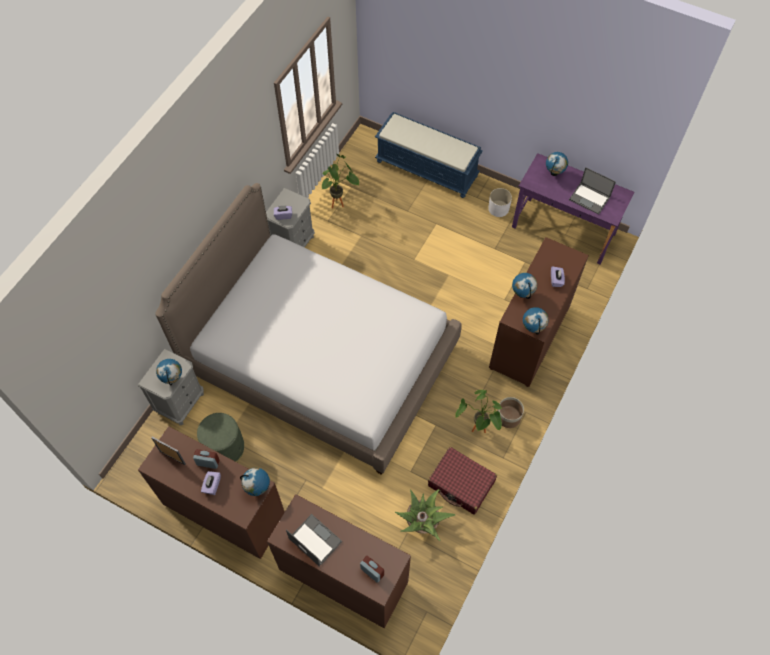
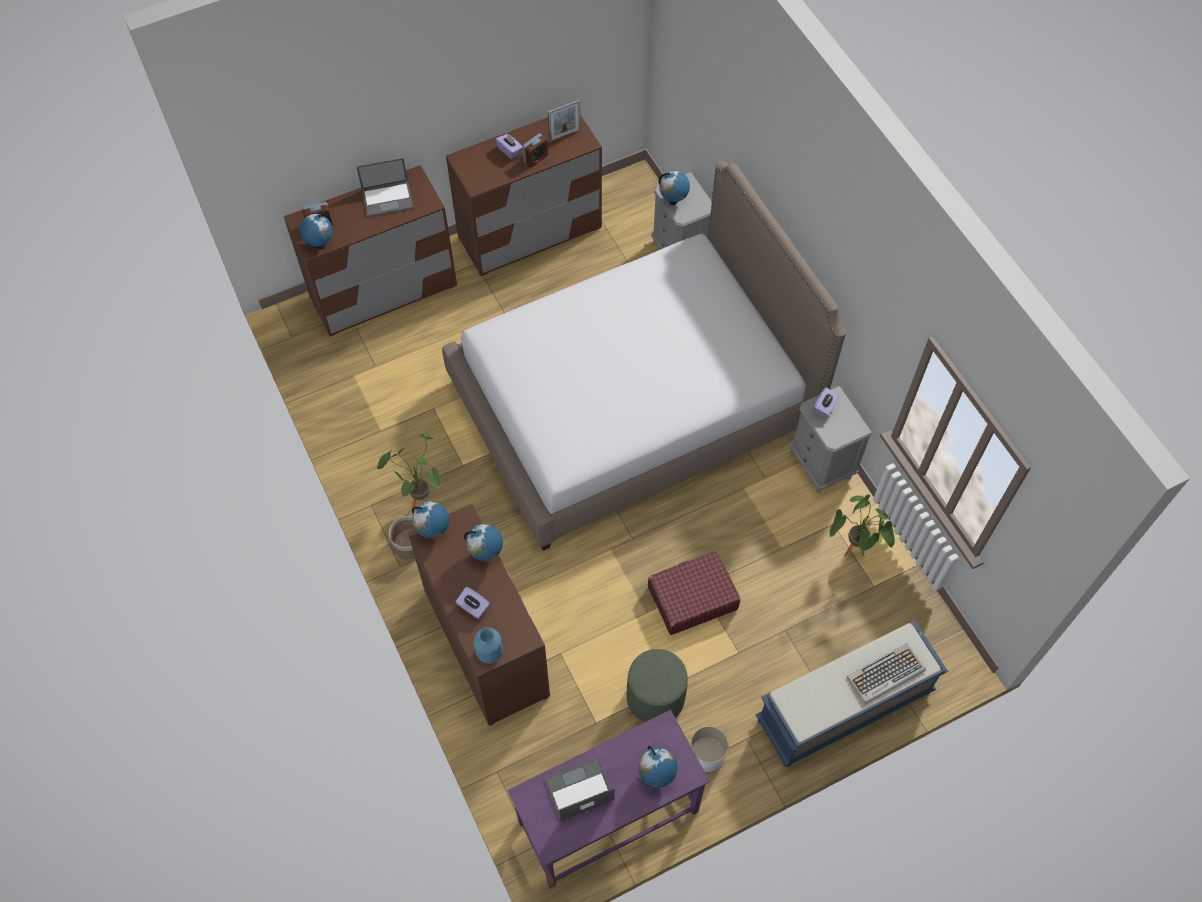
camera: 125 degrees right, 0 degrees up
green ottoman [197,413,244,462] -> green ottoman moved to [627,649,688,723]
globe [240,468,270,496] -> globe moved to [300,214,333,249]
potted plant [395,489,456,541] -> none
red suitcase [428,447,497,515] -> red suitcase moved to [648,551,741,635]
none -> blue vase [474,628,503,664]
none -> keyboard [847,643,926,704]

